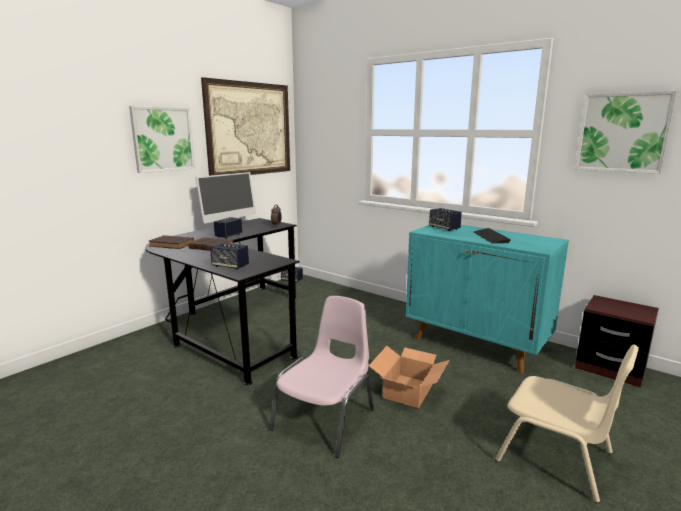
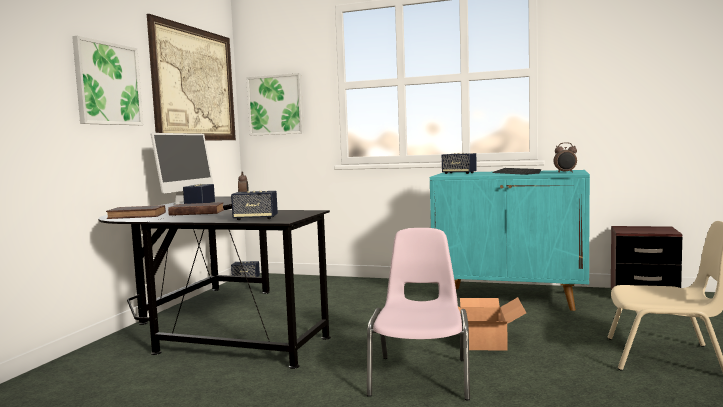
camera: 20 degrees left, 10 degrees down
picture [575,91,677,174] -> picture moved to [246,73,304,136]
none -> alarm clock [554,142,577,173]

